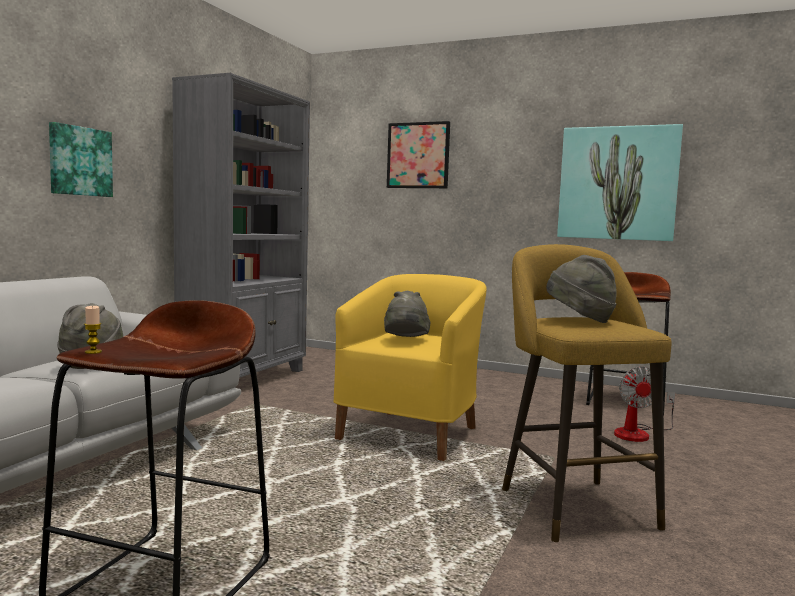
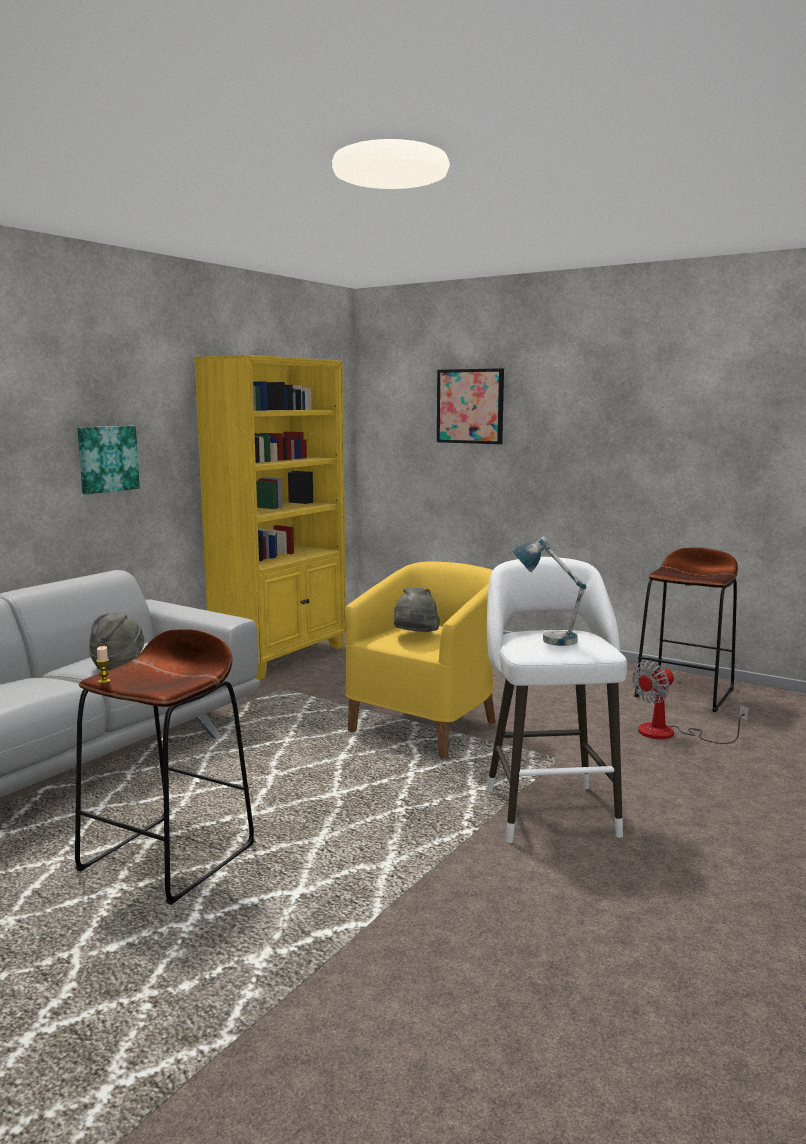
camera: 10 degrees right, 5 degrees up
grey bookcase [172,73,310,378] -> yellow bookcase [194,355,346,680]
yellow stool [502,244,671,542] -> white stool [486,557,627,843]
grey hat [546,255,617,323] -> table lamp [512,537,586,646]
picture [557,124,683,241] -> none
fan [614,367,675,442] -> fan turned 45 degrees clockwise [632,660,749,744]

